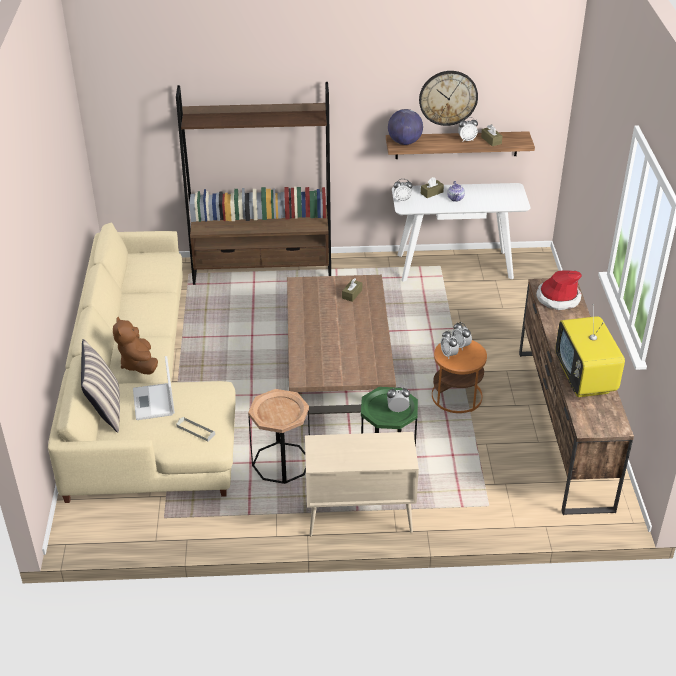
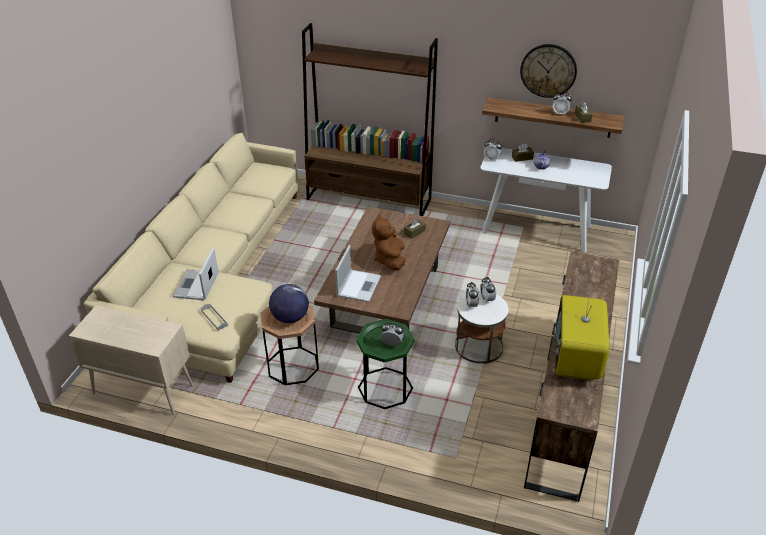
camera: 20 degrees right, 0 degrees up
pillow [81,339,120,433] -> none
brown plush toy [113,317,158,375] -> brown plush toy moved to [372,214,405,270]
beige cabinet [305,432,419,536] -> beige cabinet moved to [69,305,194,415]
globe [388,109,423,145] -> globe moved to [269,284,309,323]
orange side table [432,340,487,413] -> white side table [455,291,509,364]
hat [536,270,582,310] -> none
none -> laptop [335,245,381,302]

